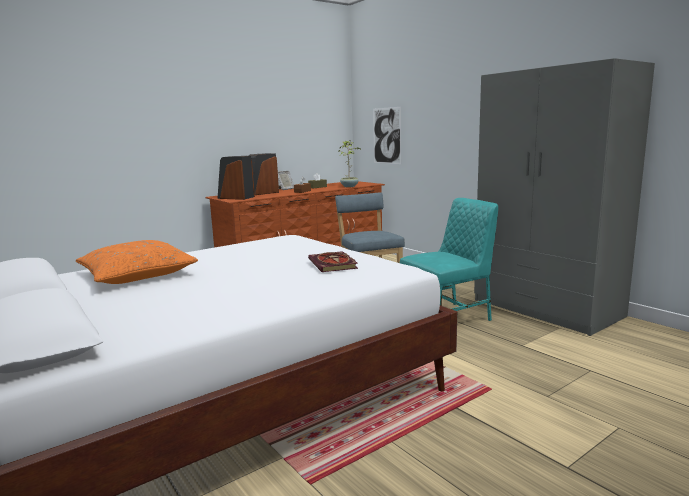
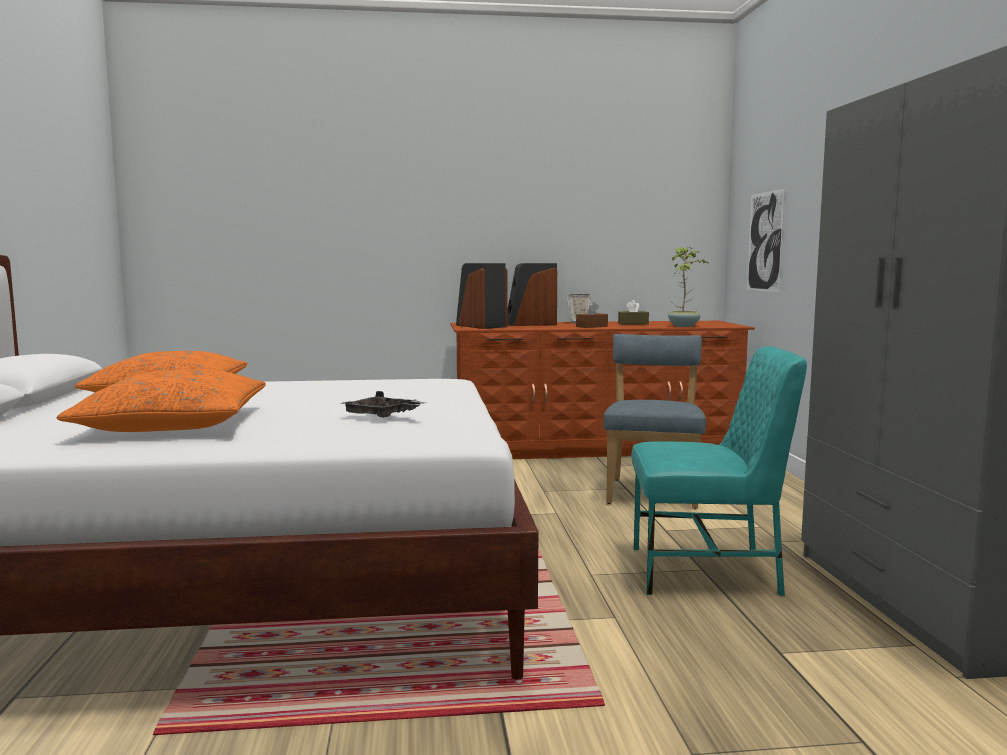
camera: 30 degrees right, 5 degrees down
book [308,251,358,272] -> grey tray [341,391,427,418]
none -> orange pillow [56,369,266,432]

